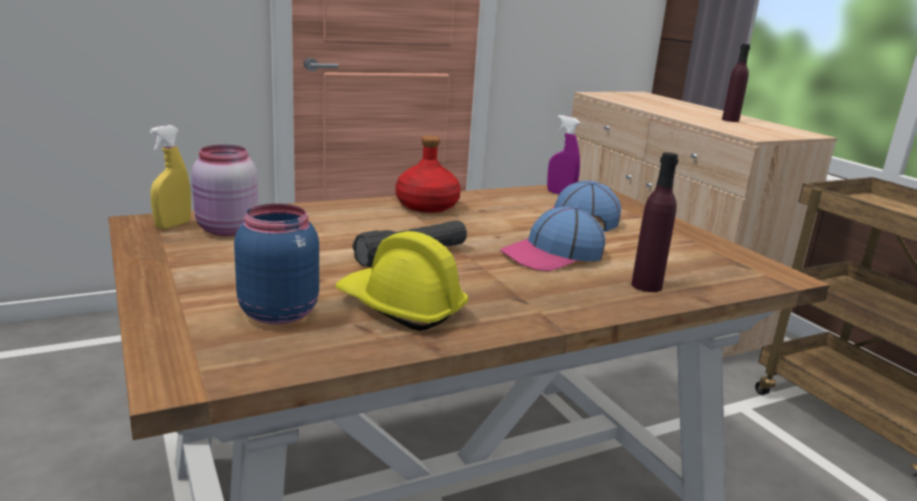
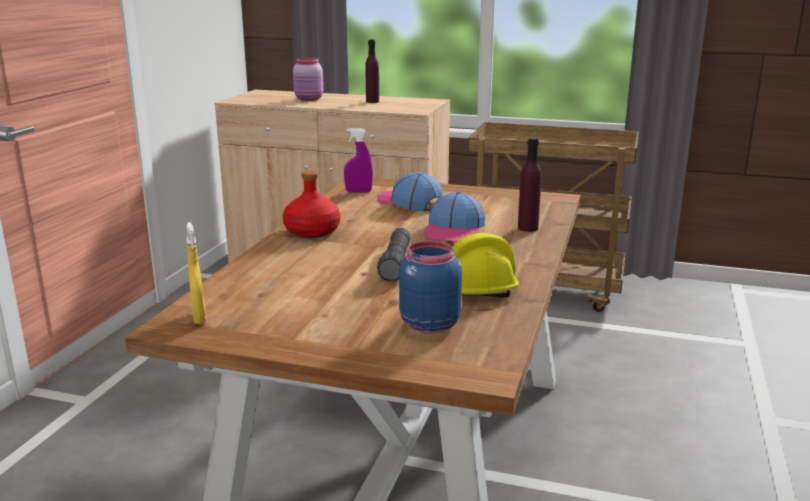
camera: 45 degrees left, 0 degrees up
pink jar [192,145,259,236] -> pink jar moved to [293,58,323,101]

